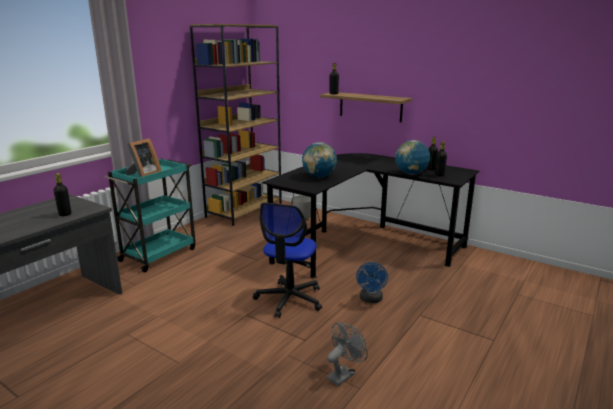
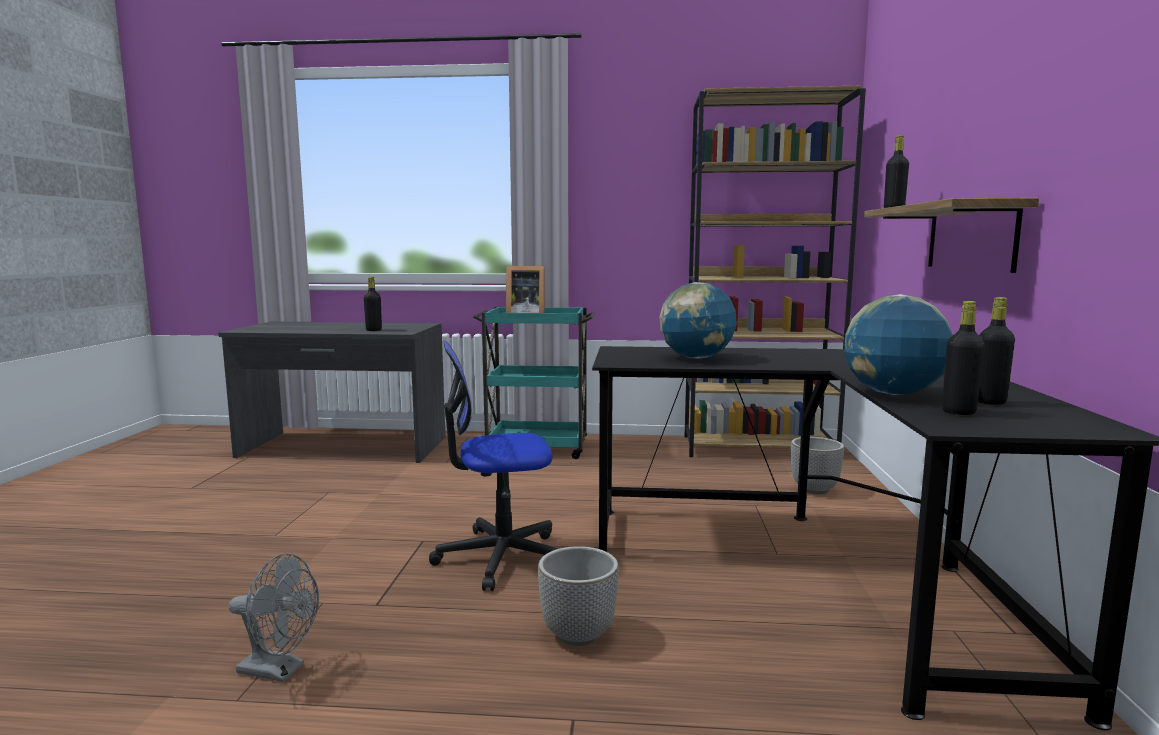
camera: 60 degrees right, 10 degrees down
blue fan [356,262,388,303] -> planter [538,546,619,646]

